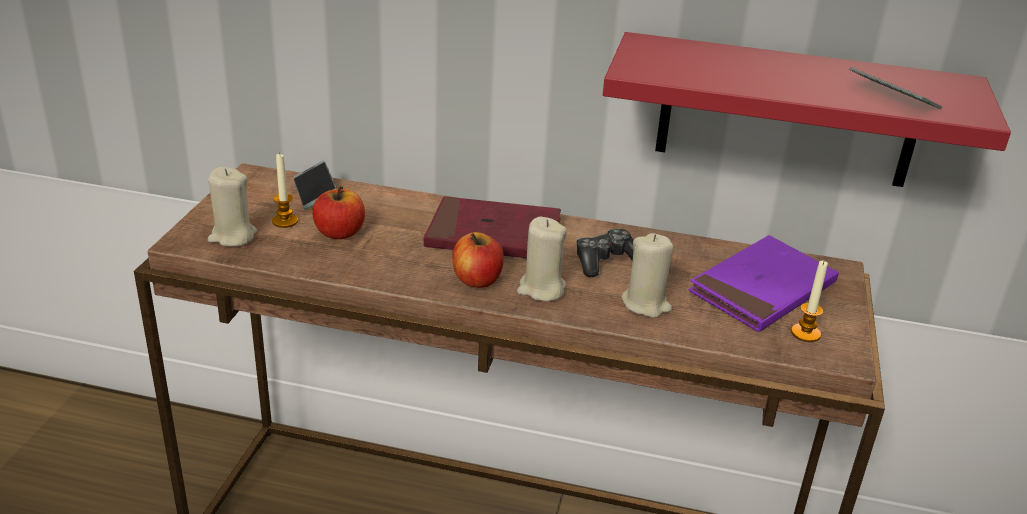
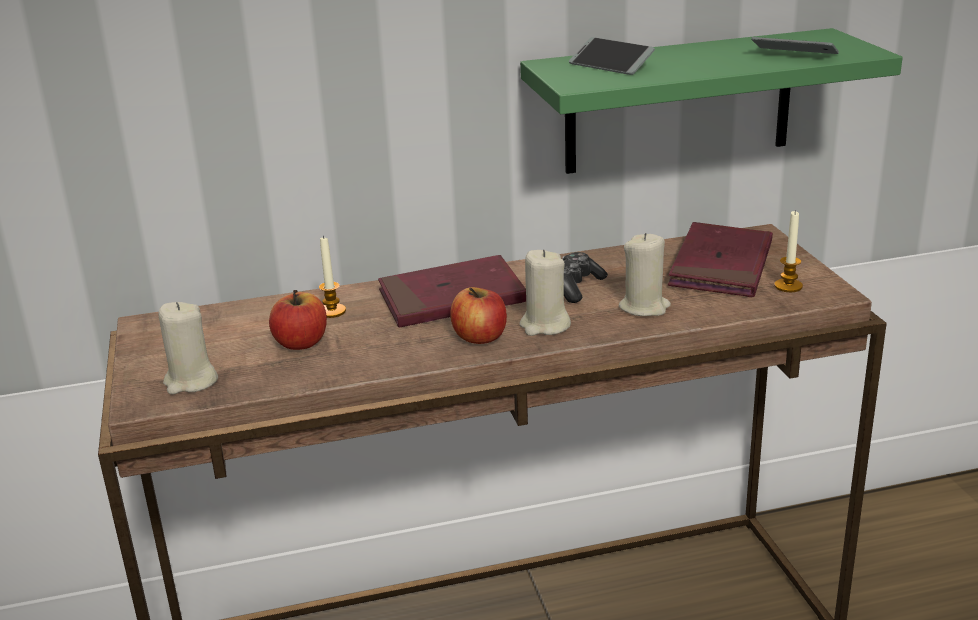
camera: 25 degrees left, 5 degrees down
candle [272,152,298,228] -> candle moved to [319,236,346,318]
phone [293,161,337,210] -> phone moved to [569,37,655,75]
red shelf [603,32,1011,187] -> green shelf [520,28,903,174]
purple book [689,235,839,332] -> red book [668,222,773,297]

